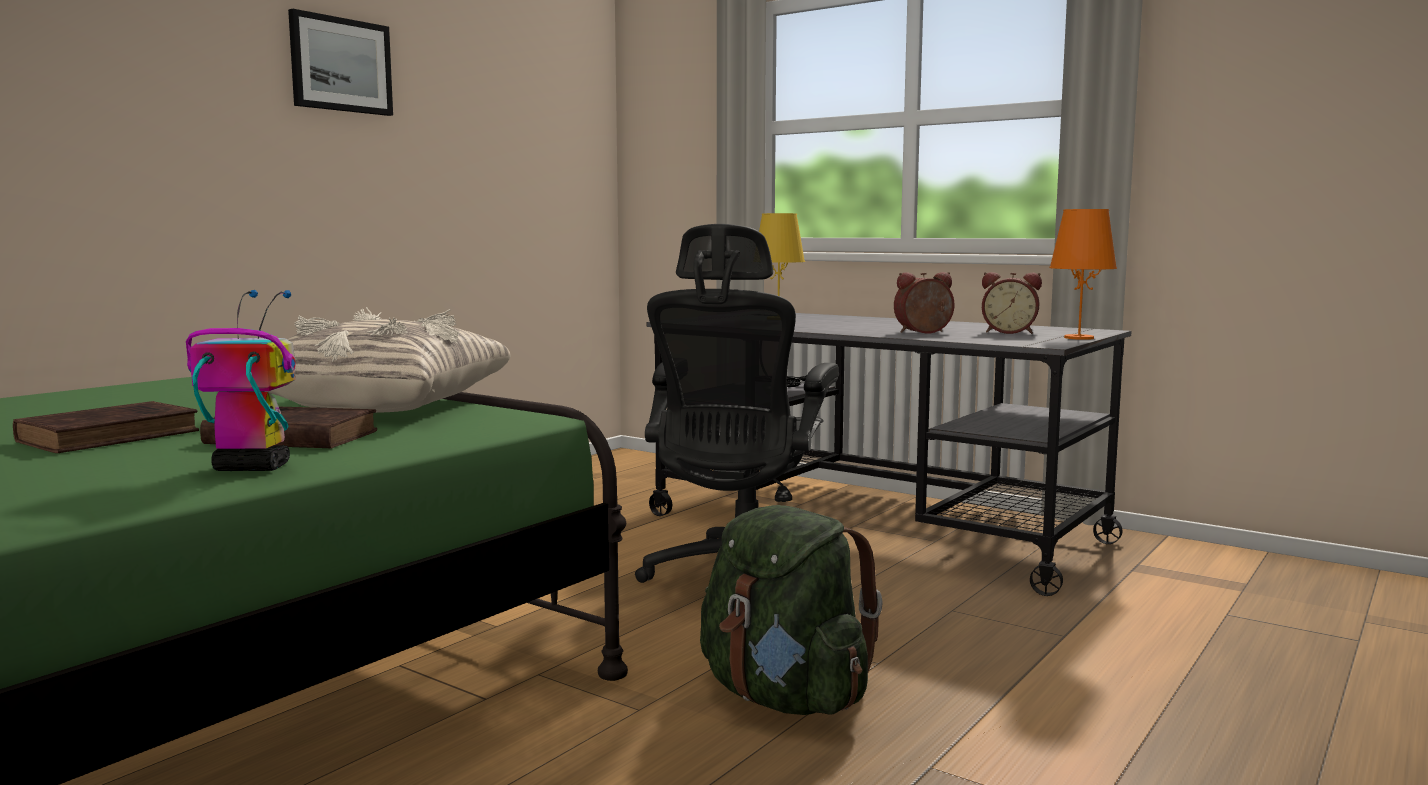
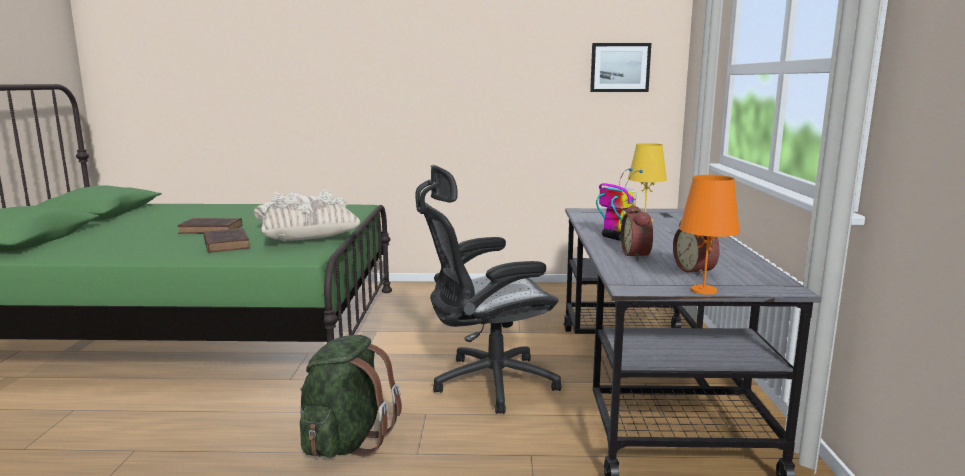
camera: 55 degrees right, 5 degrees up
toy robot [186,290,296,471] -> toy robot moved to [596,168,643,241]
picture [288,9,393,116] -> picture moved to [590,43,651,92]
alarm clock [894,272,955,334] -> alarm clock turned 135 degrees counterclockwise [621,205,653,260]

